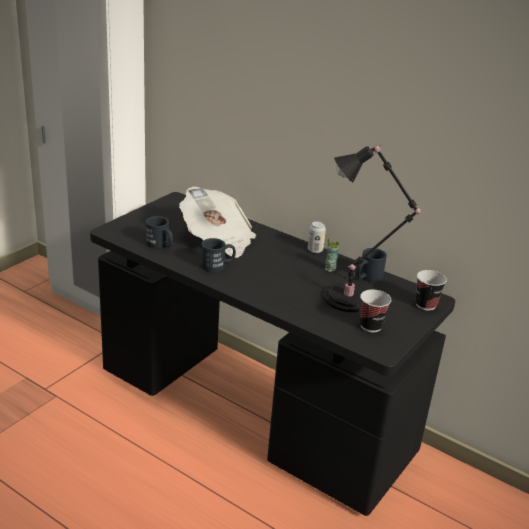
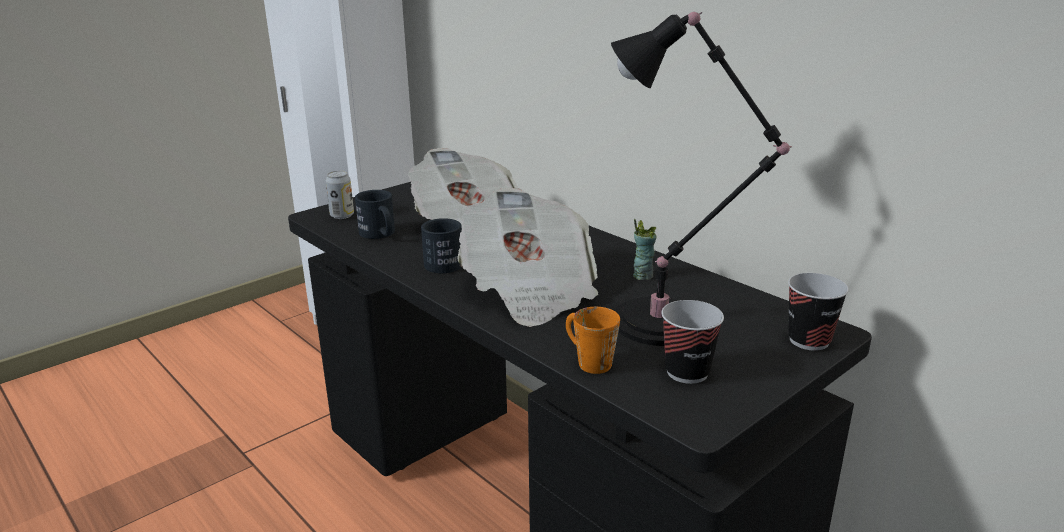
camera: 15 degrees right, 5 degrees down
can [308,221,326,253] -> can moved to [325,171,354,219]
black mug [357,248,387,282] -> none
none -> newspaper [457,188,598,327]
none -> orange mug [566,307,620,374]

